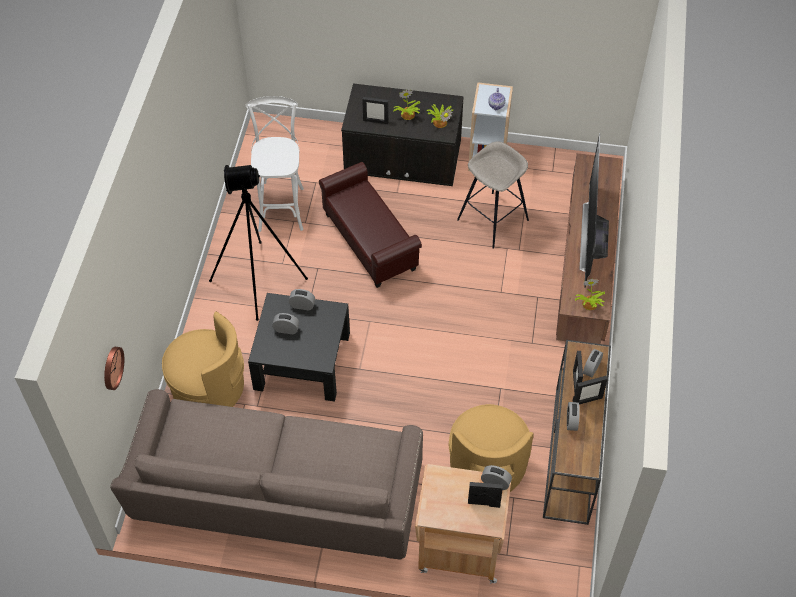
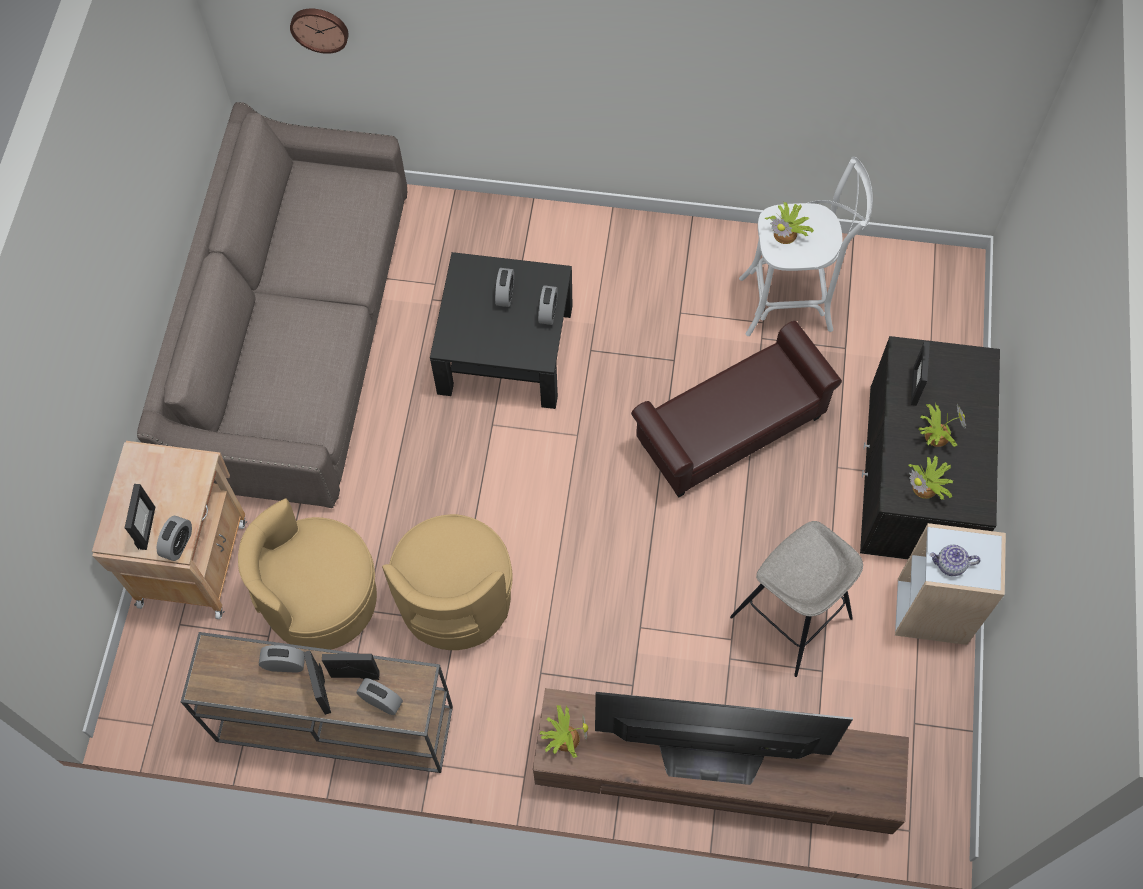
camera: 90 degrees right, 10 degrees up
beige armchair [162,311,244,407] -> beige armchair moved to [382,514,513,650]
black floor lamp [209,165,308,321] -> none
none -> potted plant [765,202,814,244]

